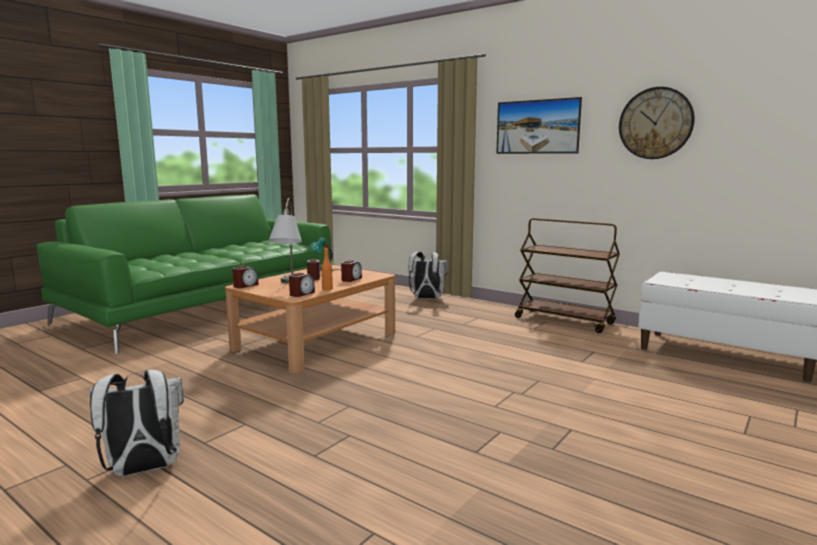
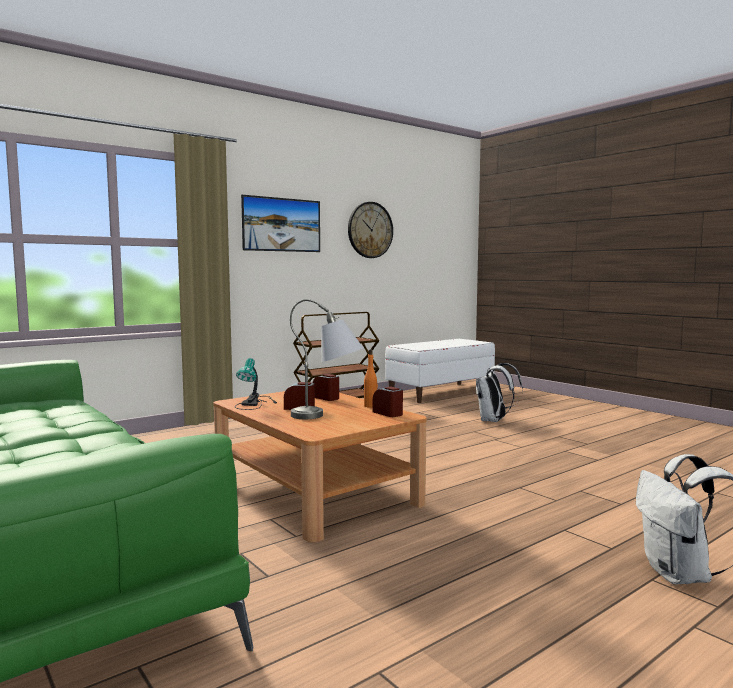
camera: 75 degrees left, 5 degrees down
alarm clock [232,266,258,288] -> none
white backpack [408,252,448,299] -> white backpack moved to [476,363,523,422]

